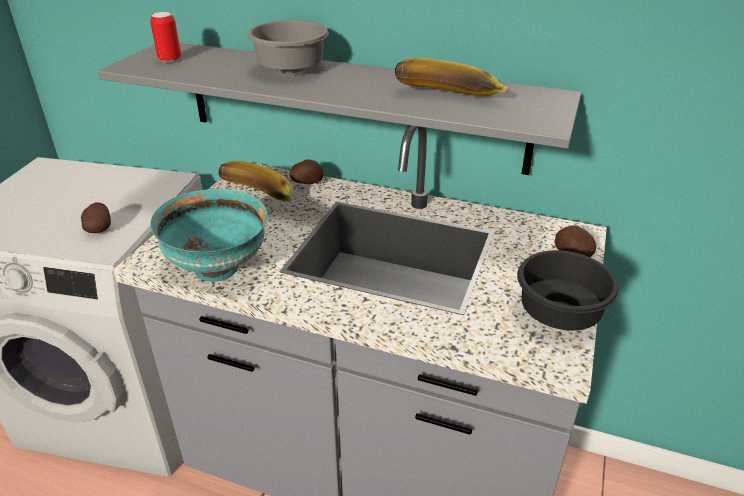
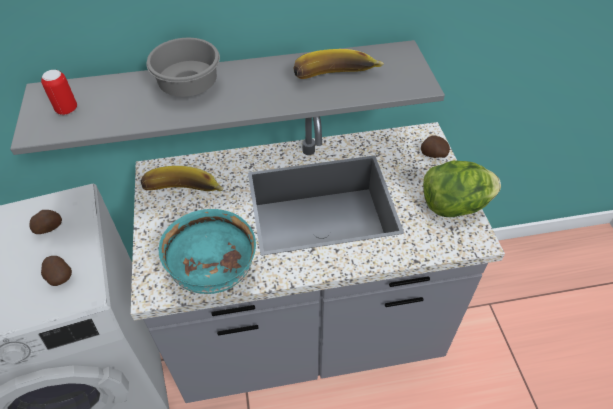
camera: 30 degrees left, 15 degrees up
potato [290,159,323,184] -> potato moved to [29,210,62,234]
black bowl [517,250,619,331] -> lettuce [423,160,501,217]

